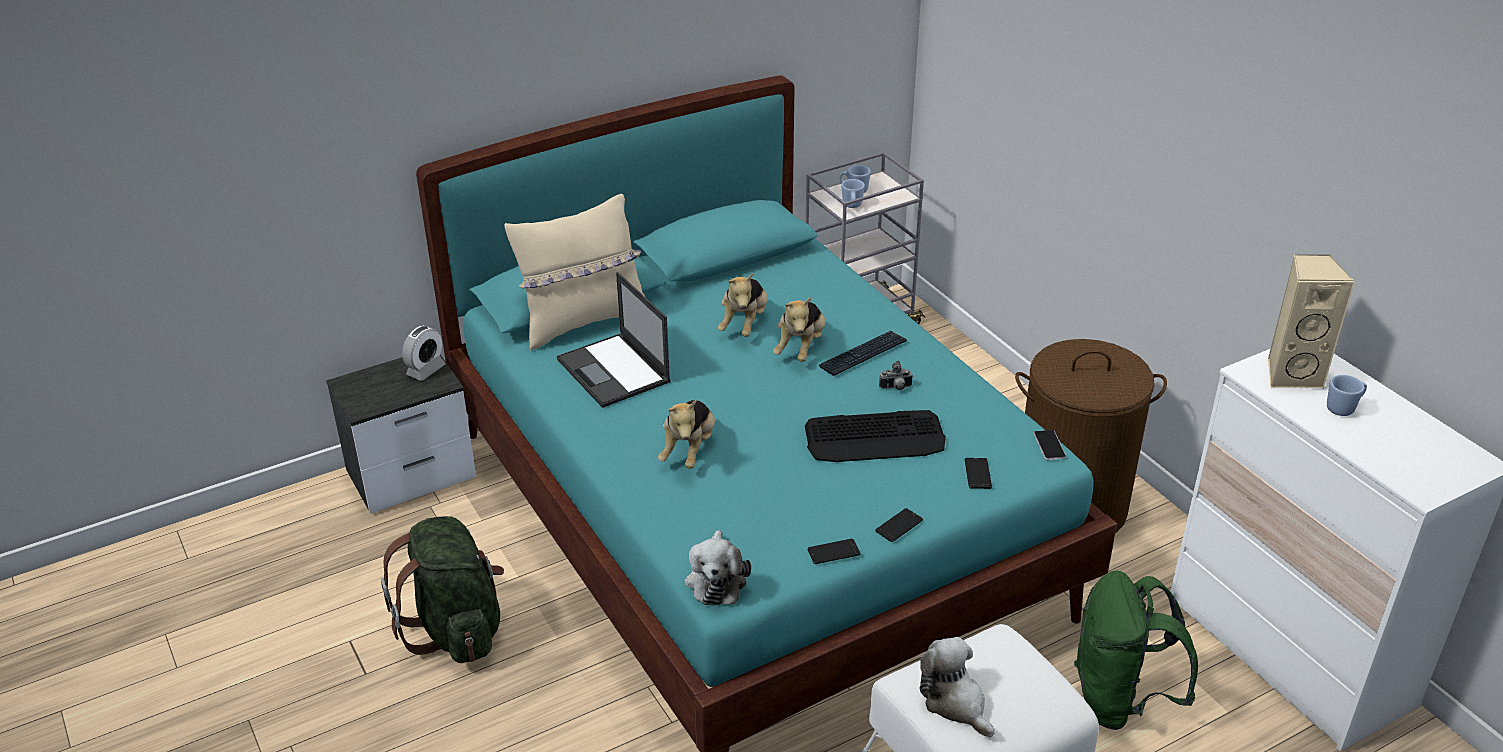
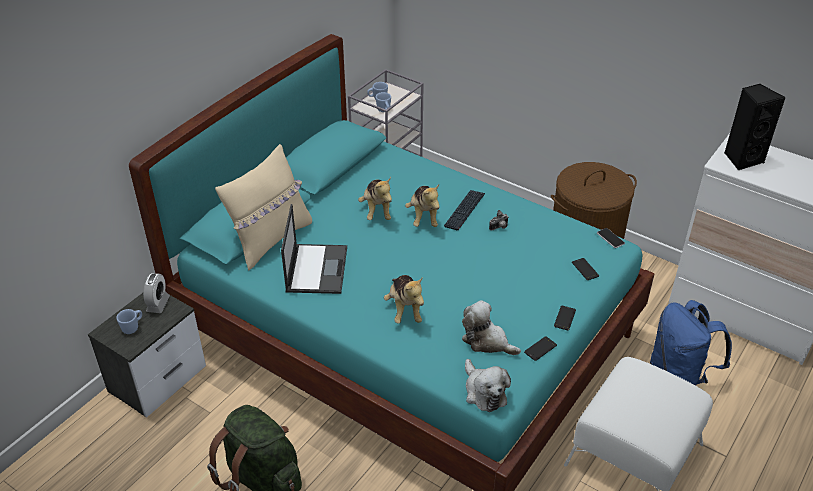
camera: 25 degrees left, 5 degrees up
laptop [557,272,671,408] -> laptop turned 120 degrees counterclockwise [281,204,347,294]
keyboard [805,410,946,462] -> none
plush toy [919,637,995,737] -> plush toy moved to [462,300,521,355]
green backpack [1074,571,1198,730] -> blue backpack [650,300,732,386]
beige speaker [1268,254,1355,389] -> black speaker [724,83,786,171]
blue mug [1327,375,1367,416] -> blue mug moved to [116,309,142,334]

